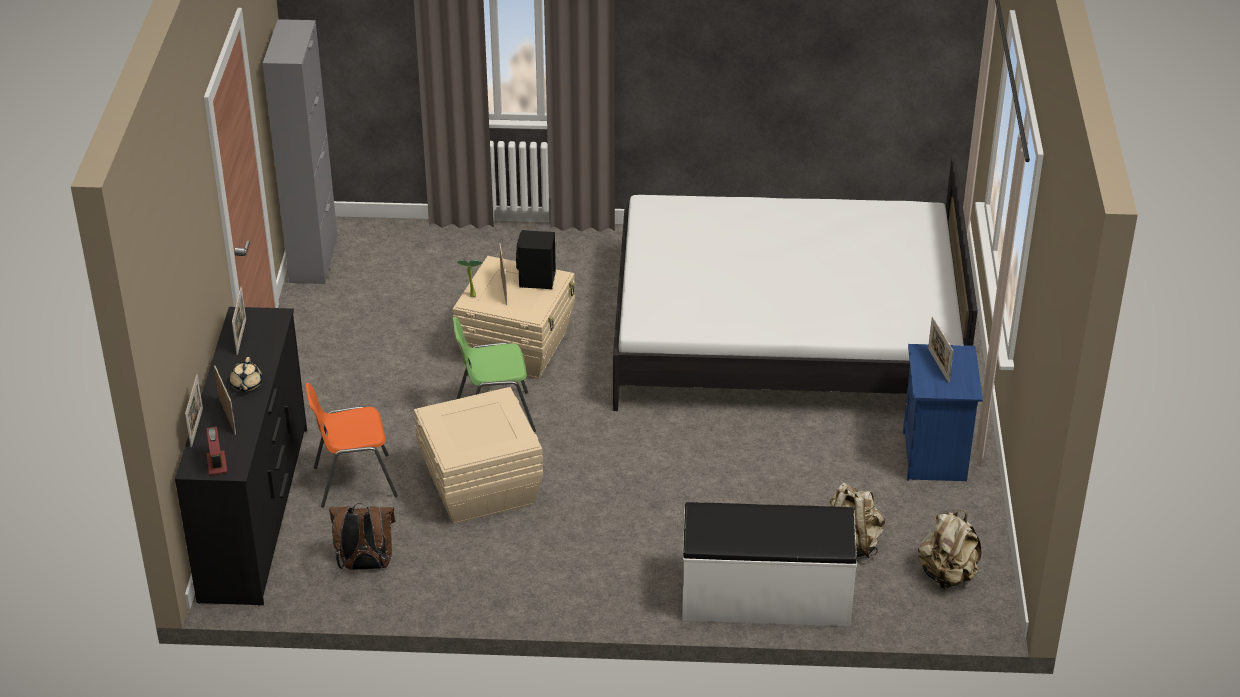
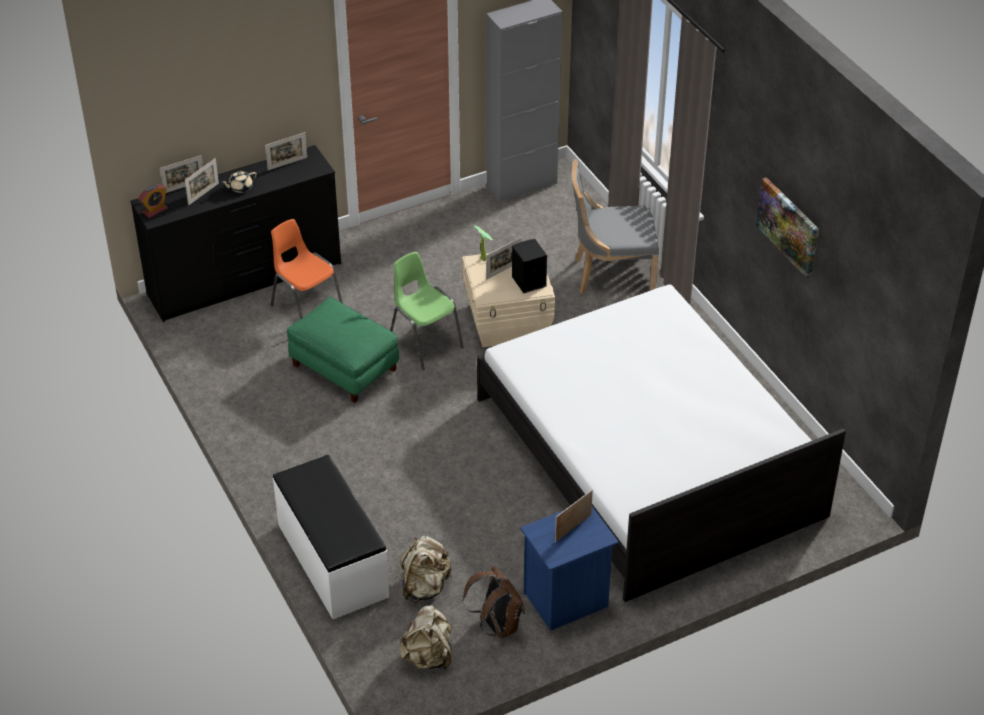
camera: 60 degrees right, 5 degrees up
brown backpack [329,503,396,570] -> brown backpack moved to [462,566,525,639]
beige storage box [414,387,543,524] -> green ottoman [287,297,399,403]
none -> grey chair [572,159,659,293]
none -> picture [756,177,819,278]

